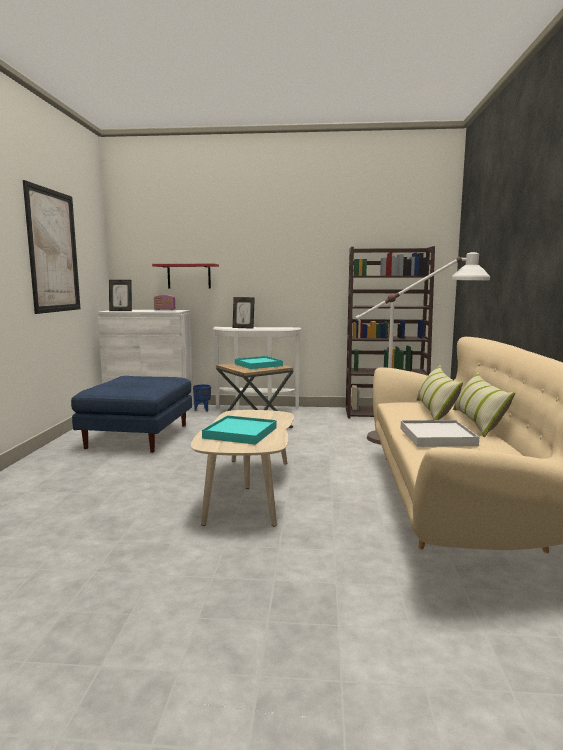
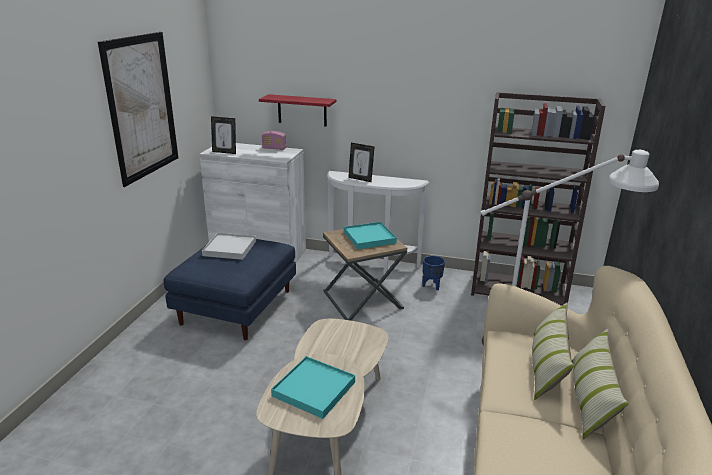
camera: 10 degrees right, 15 degrees up
blue planter [193,384,211,412] -> blue planter moved to [422,256,445,291]
white tray [400,420,479,447] -> white tray moved to [202,233,256,260]

